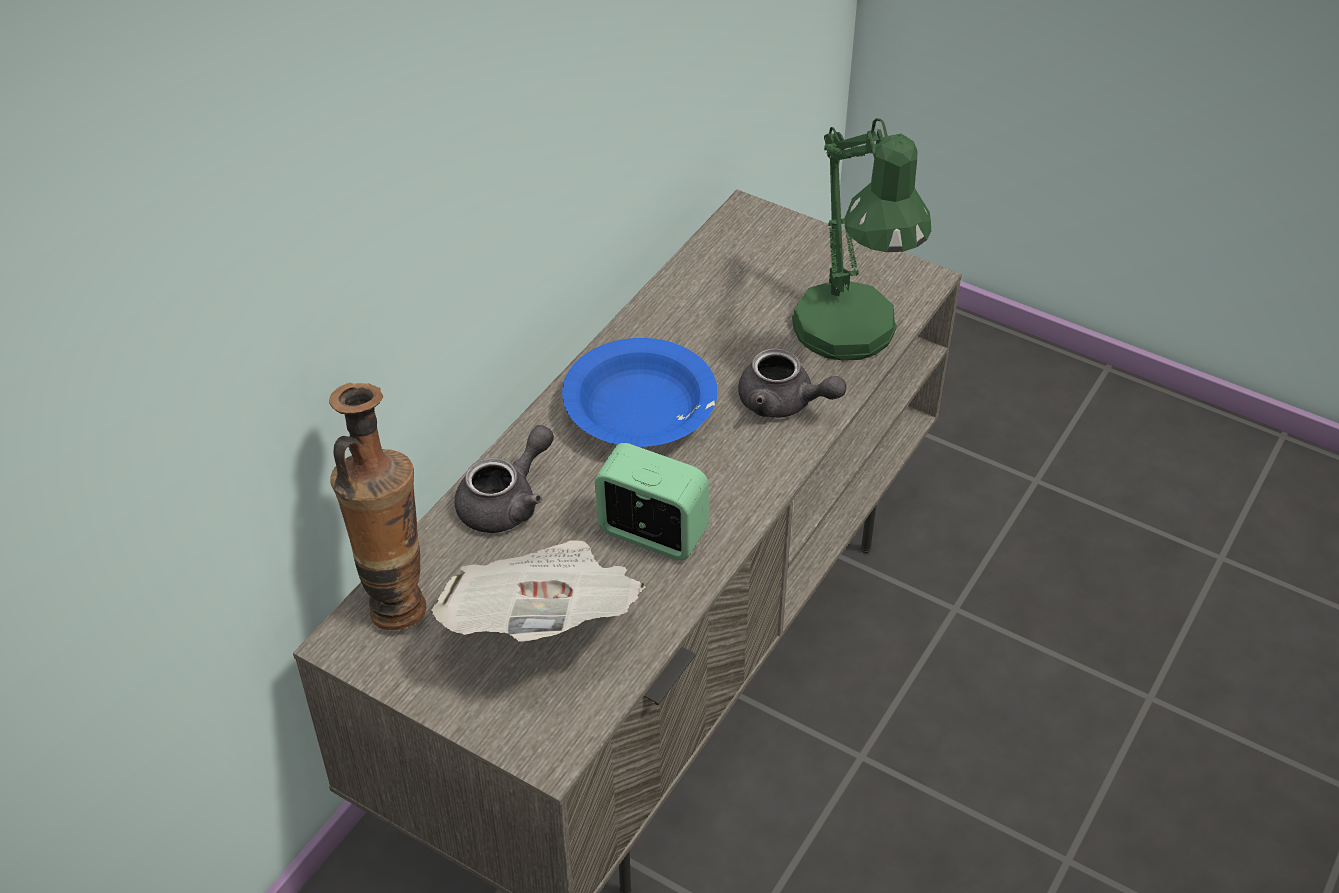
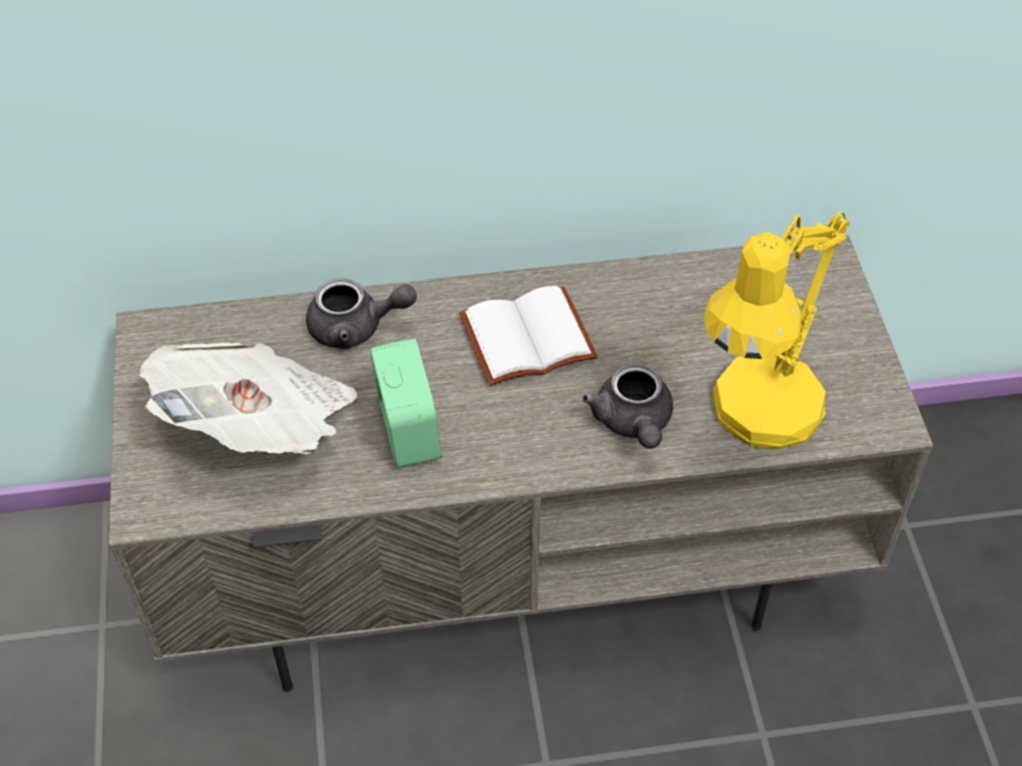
camera: 50 degrees right, 5 degrees up
vase [329,383,426,630] -> none
blue bowl [562,338,718,447] -> white book [459,286,598,386]
green table lamp [792,118,931,361] -> yellow table lamp [704,212,850,449]

